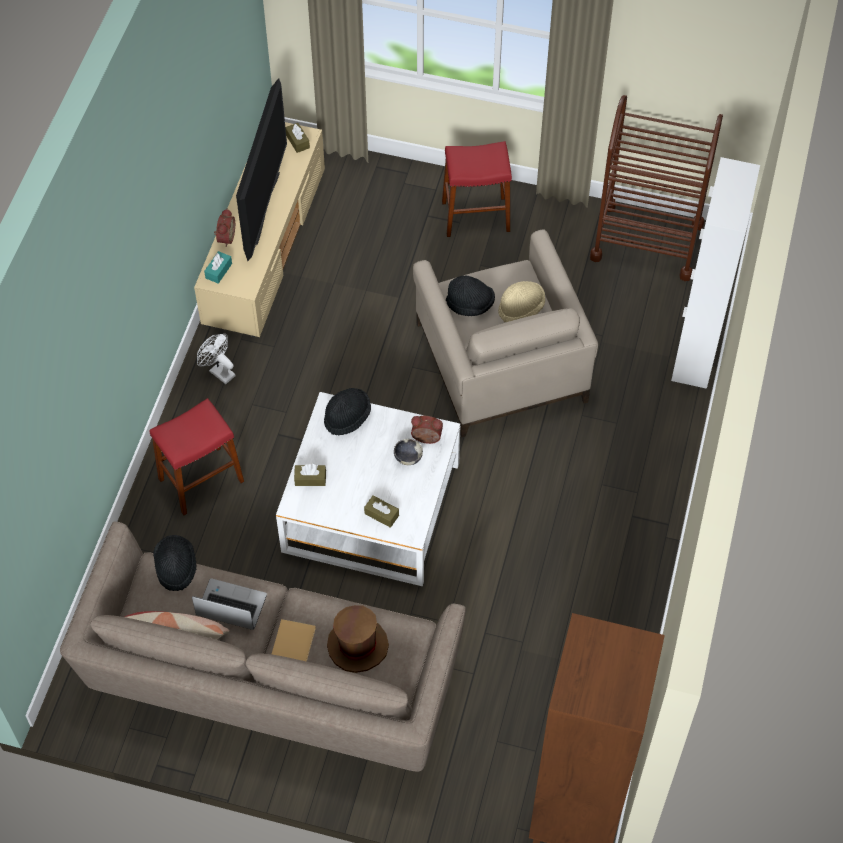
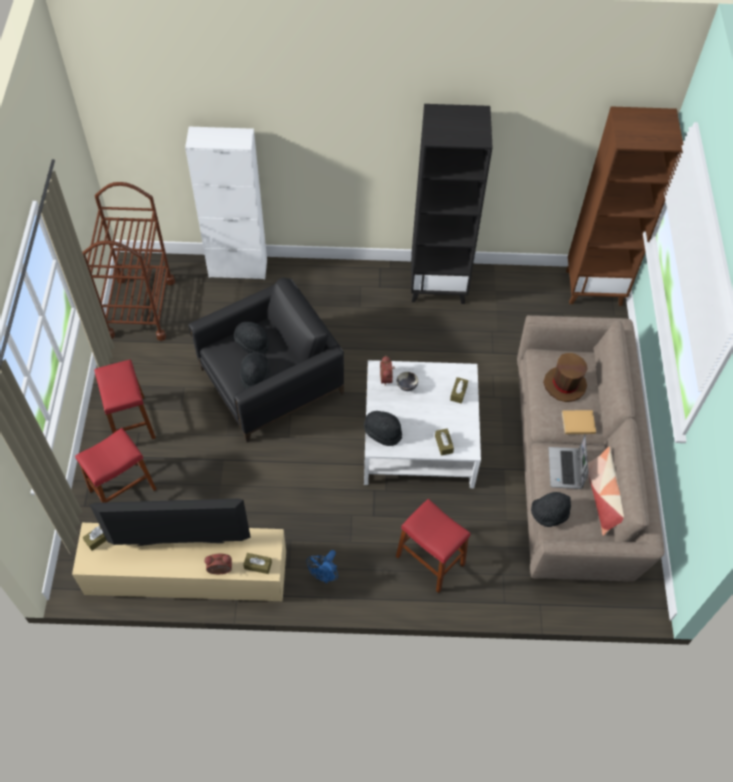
camera: 105 degrees left, 0 degrees up
white fan [197,334,236,384] -> blue fan [306,550,338,583]
turquoise tissue box [204,251,232,284] -> brown tissue box [243,553,272,574]
beige armchair [413,229,598,437] -> black armchair [188,278,344,443]
beige hat [498,281,545,322] -> black hat [234,322,270,354]
none -> red stool [75,428,156,503]
none -> black bookcase [411,104,493,304]

